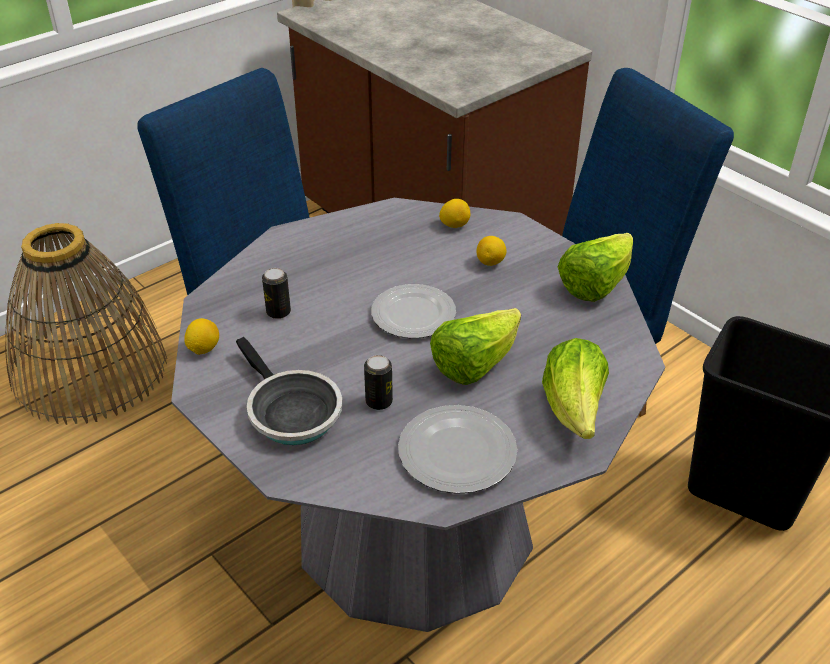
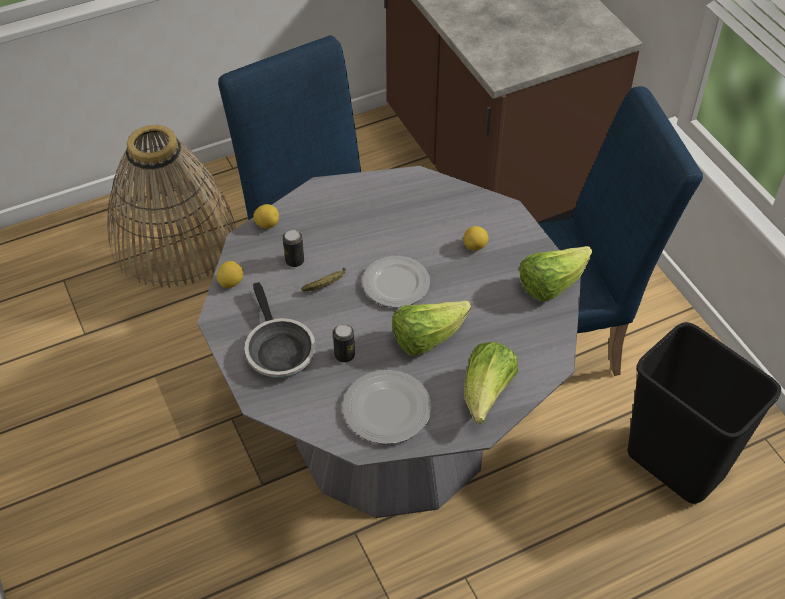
camera: 15 degrees right, 10 degrees up
lemon [439,199,470,228] -> lemon moved to [253,204,279,229]
none -> banana [301,267,346,292]

